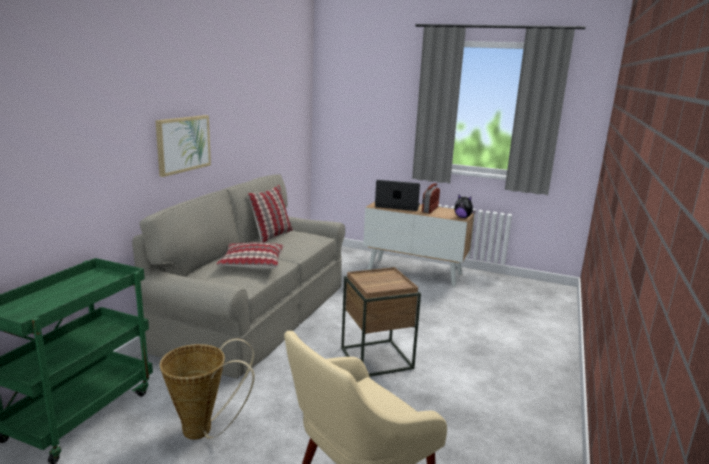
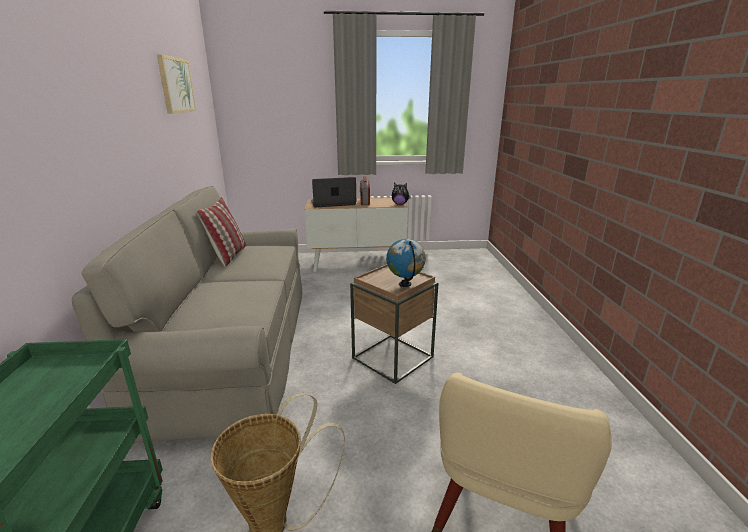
camera: 25 degrees left, 5 degrees up
picture [155,115,211,177] -> picture moved to [157,54,196,114]
pillow [216,242,283,270] -> none
none -> globe [386,239,426,287]

